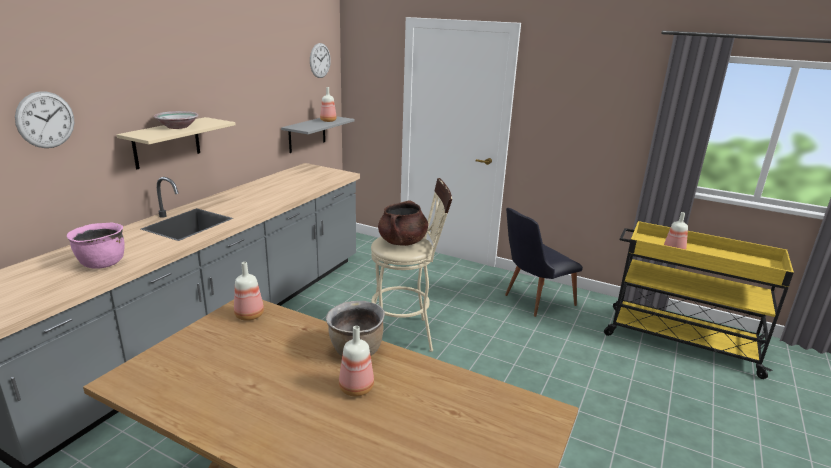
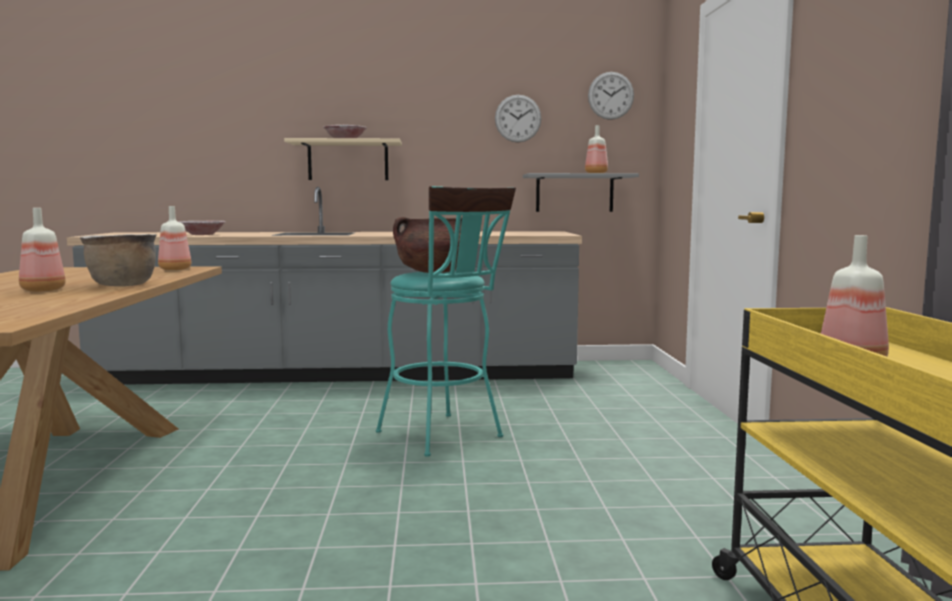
camera: 60 degrees right, 15 degrees down
wall clock [15,91,74,148] -> wall clock moved to [495,95,541,142]
pink cooking pot [67,223,124,269] -> bowl [178,221,226,235]
beige stool [371,178,452,352] -> turquoise stool [376,186,516,457]
black chair [505,208,583,317] -> none

